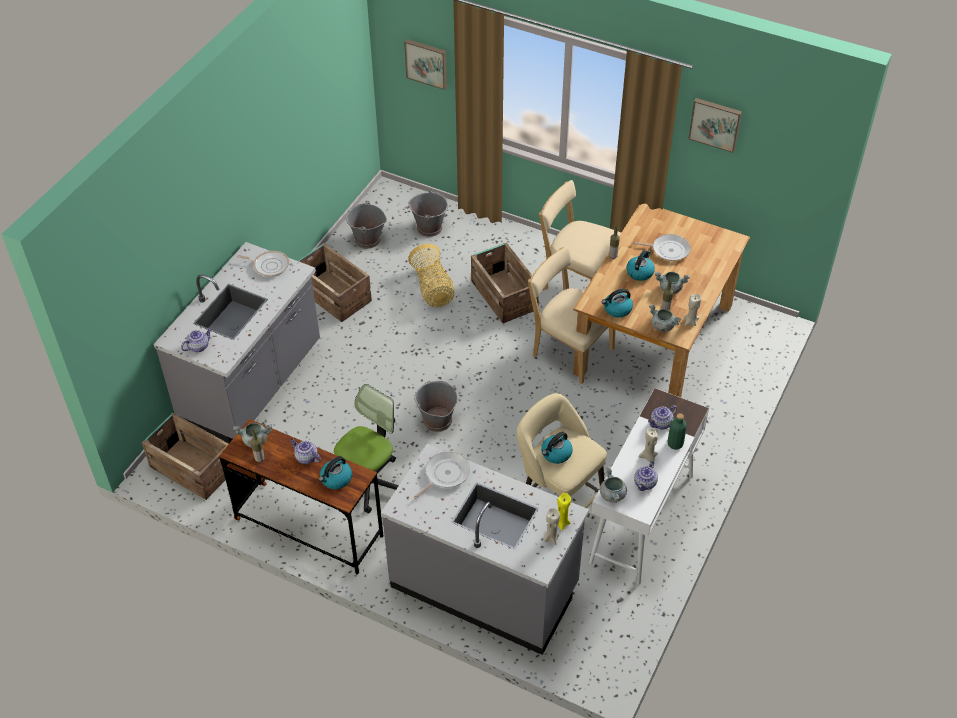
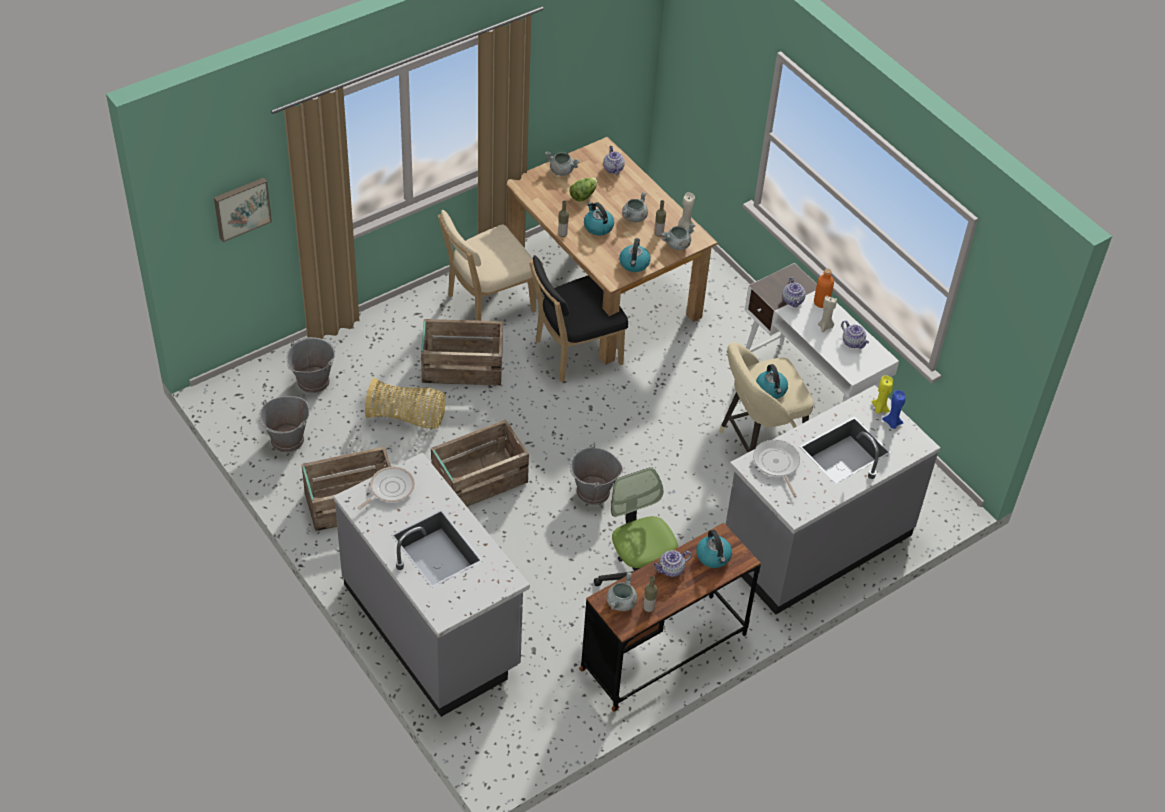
camera: 65 degrees left, 0 degrees up
crate [142,413,228,500] -> crate moved to [431,419,529,507]
teapot [181,327,212,352] -> teapot moved to [603,146,625,175]
beige chair [528,246,616,384] -> black chair [529,255,628,383]
beige candle [543,508,560,545] -> blue candle [882,390,905,429]
grey cooking pot [600,467,627,503] -> grey cooking pot moved to [545,152,580,176]
frying pan [632,234,690,261] -> lettuce [570,177,598,201]
green bottle [667,413,687,450] -> orange bottle [814,269,834,308]
picture [688,98,742,153] -> none

